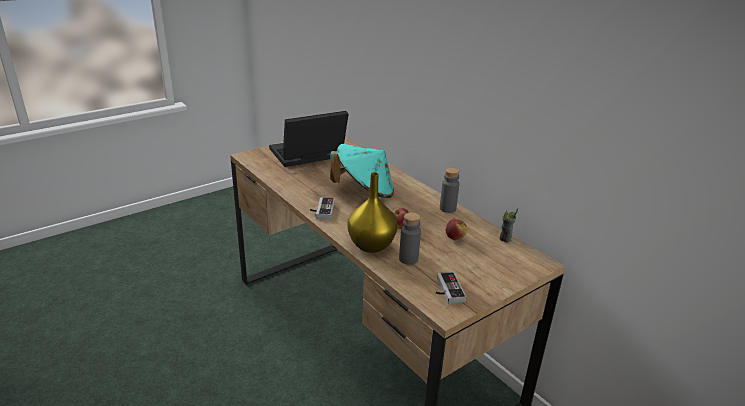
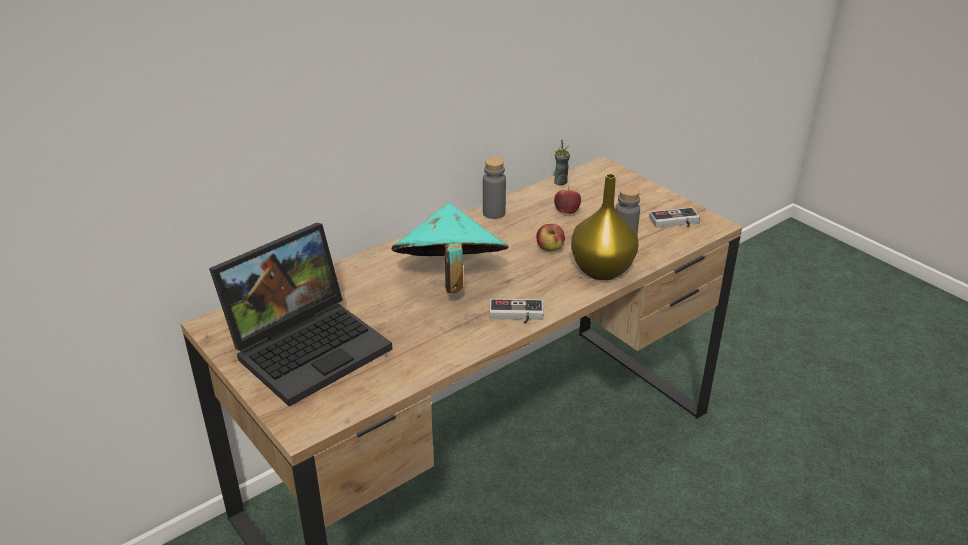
camera: 90 degrees left, 5 degrees up
laptop [269,111,348,167] -> laptop turned 105 degrees counterclockwise [209,223,392,407]

